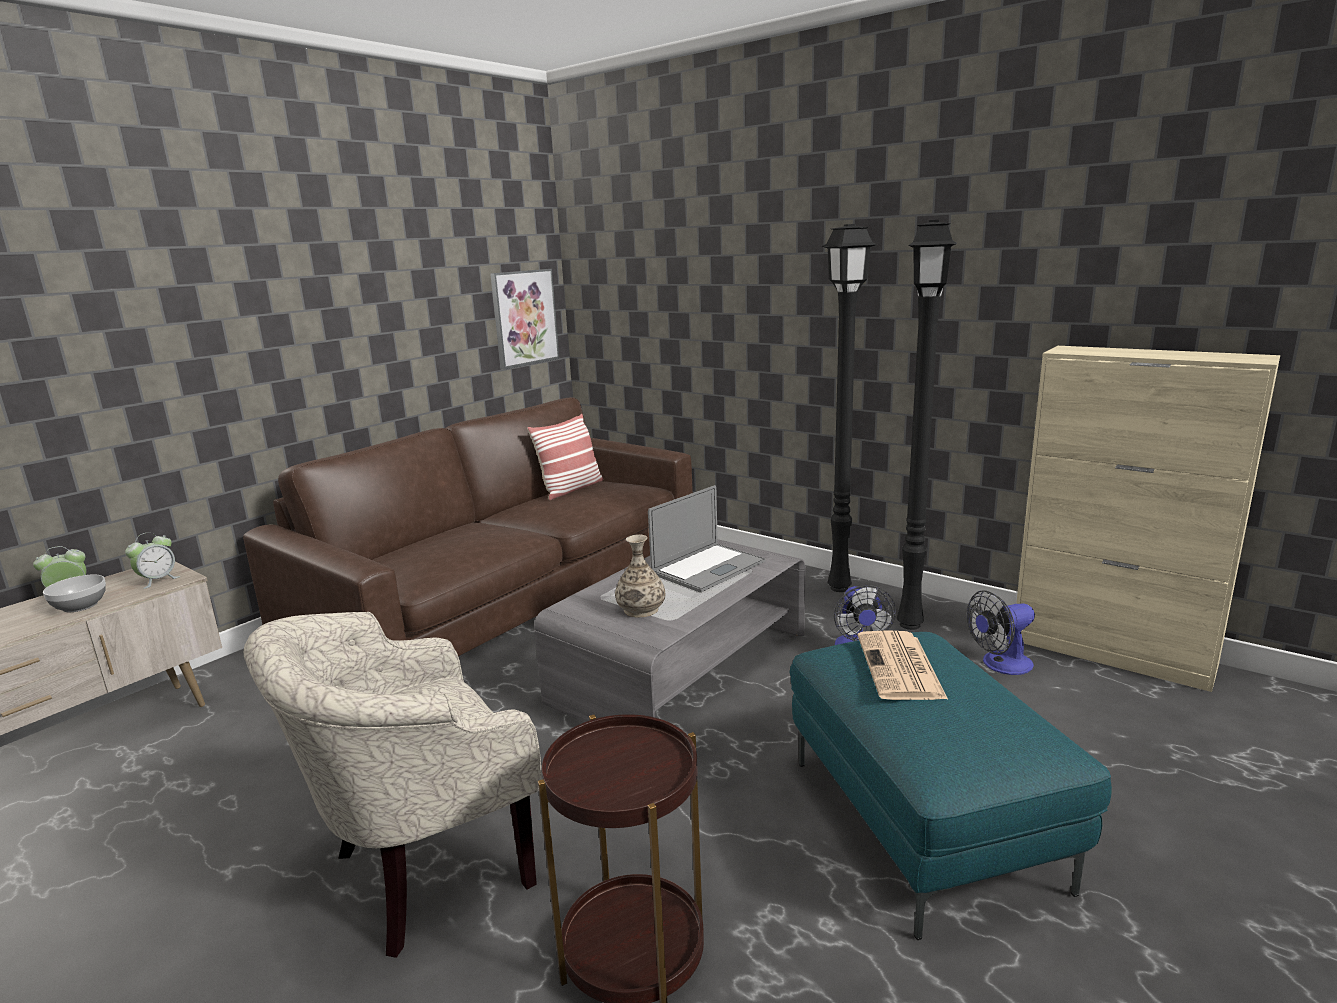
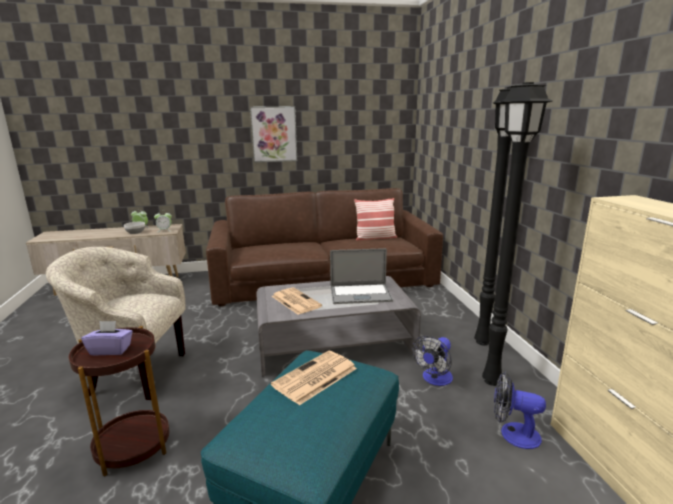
camera: 40 degrees right, 0 degrees up
picture [490,269,560,370] -> picture moved to [250,106,297,162]
vase [615,534,665,617] -> newspaper [272,288,322,315]
none -> purple tissue box [81,321,133,355]

